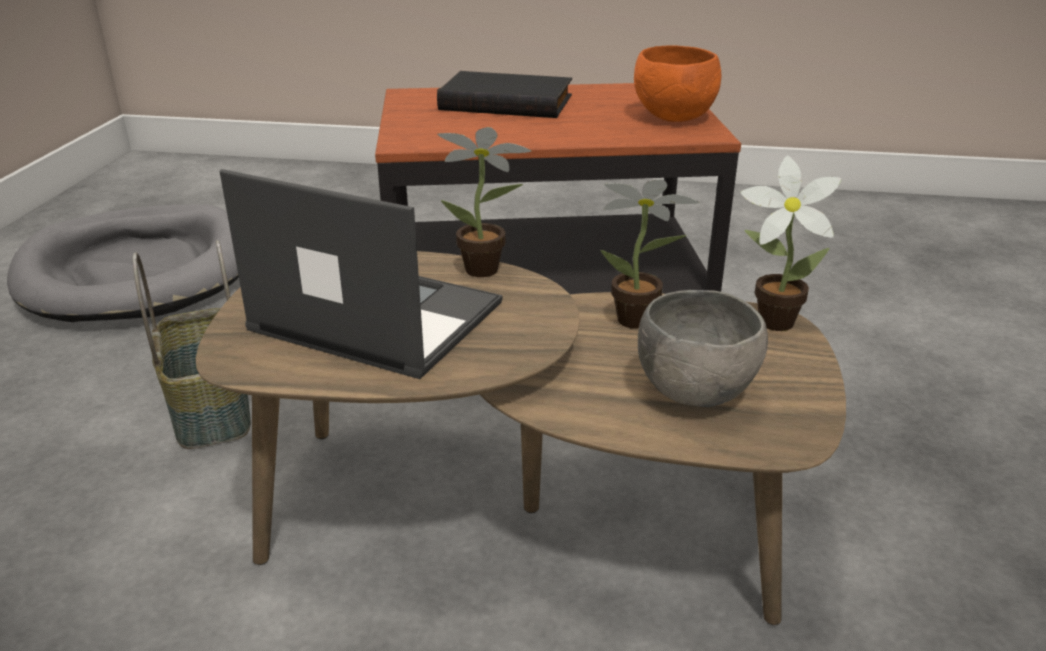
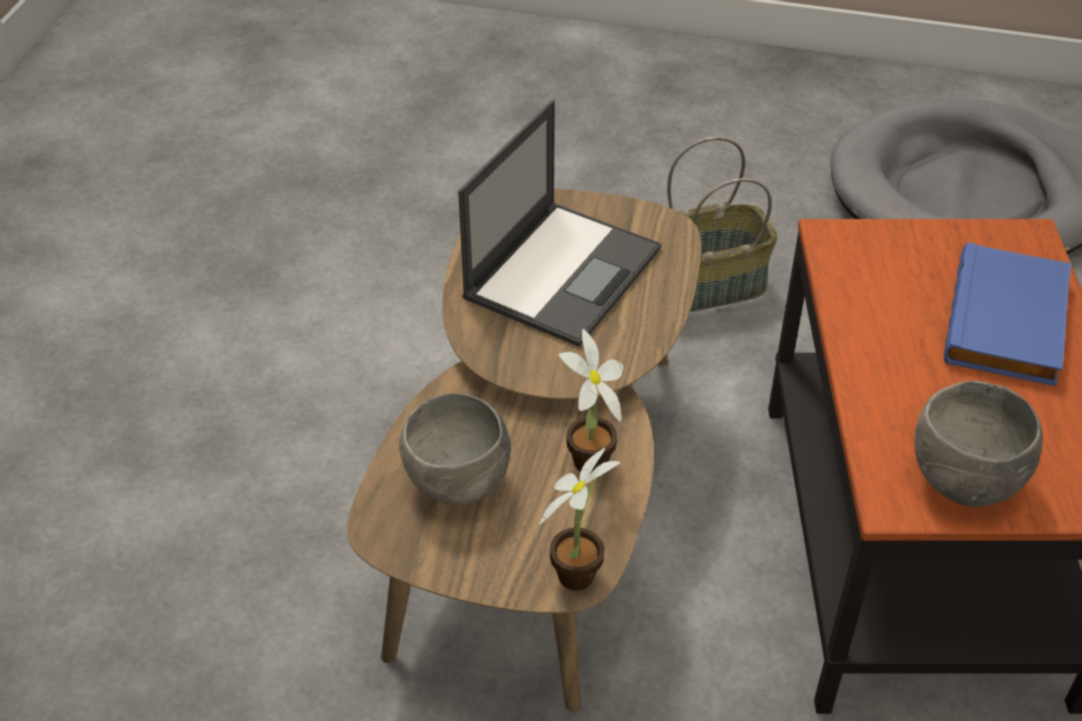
camera: 95 degrees right, 15 degrees up
black book [437,71,572,118] -> blue book [944,242,1071,386]
potted plant [437,127,531,277] -> none
orange bowl [634,45,721,122] -> grey bowl [914,381,1043,507]

